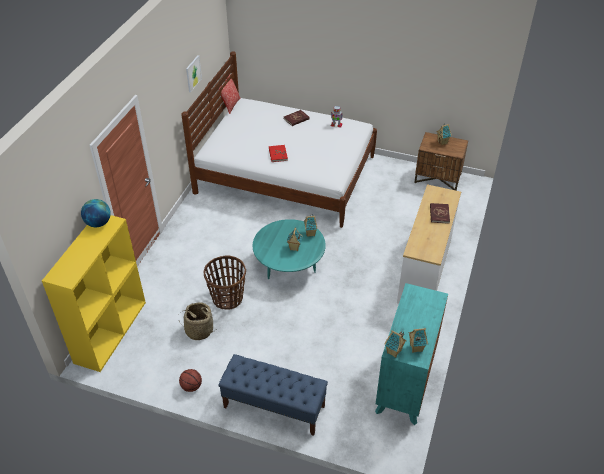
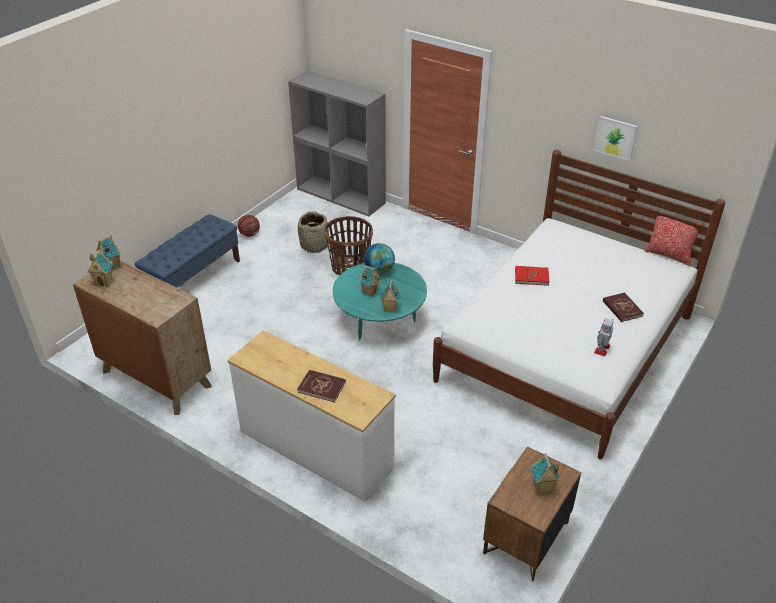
camera: 105 degrees right, 5 degrees down
yellow bookcase [42,215,146,372] -> grey bookcase [288,70,386,217]
globe [81,199,111,227] -> globe moved to [364,243,395,274]
turquoise dresser [375,283,448,425] -> brown dresser [73,260,212,415]

